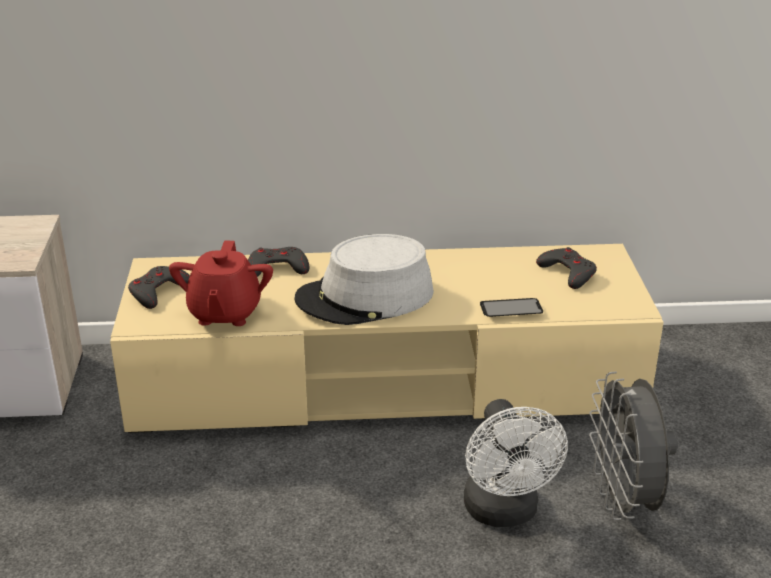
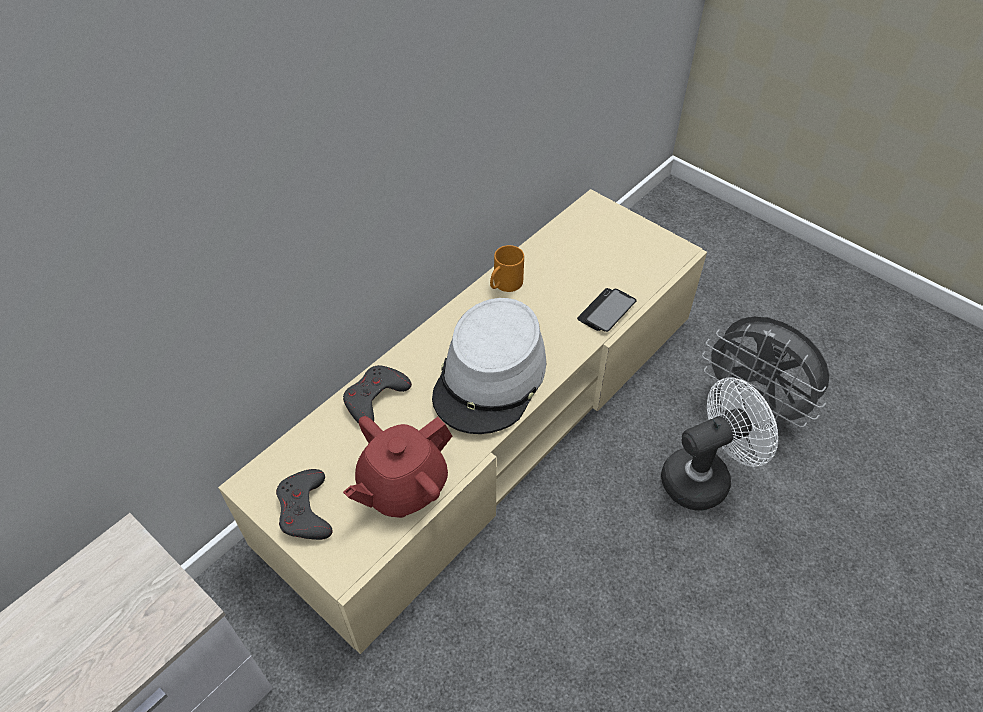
camera: 45 degrees left, 20 degrees up
red teapot [169,240,273,326] -> red teapot turned 90 degrees clockwise [343,416,452,518]
white fan [464,399,568,527] -> white fan turned 60 degrees counterclockwise [661,377,778,511]
grey game controller [536,247,597,289] -> none
none -> orange mug [490,245,524,292]

